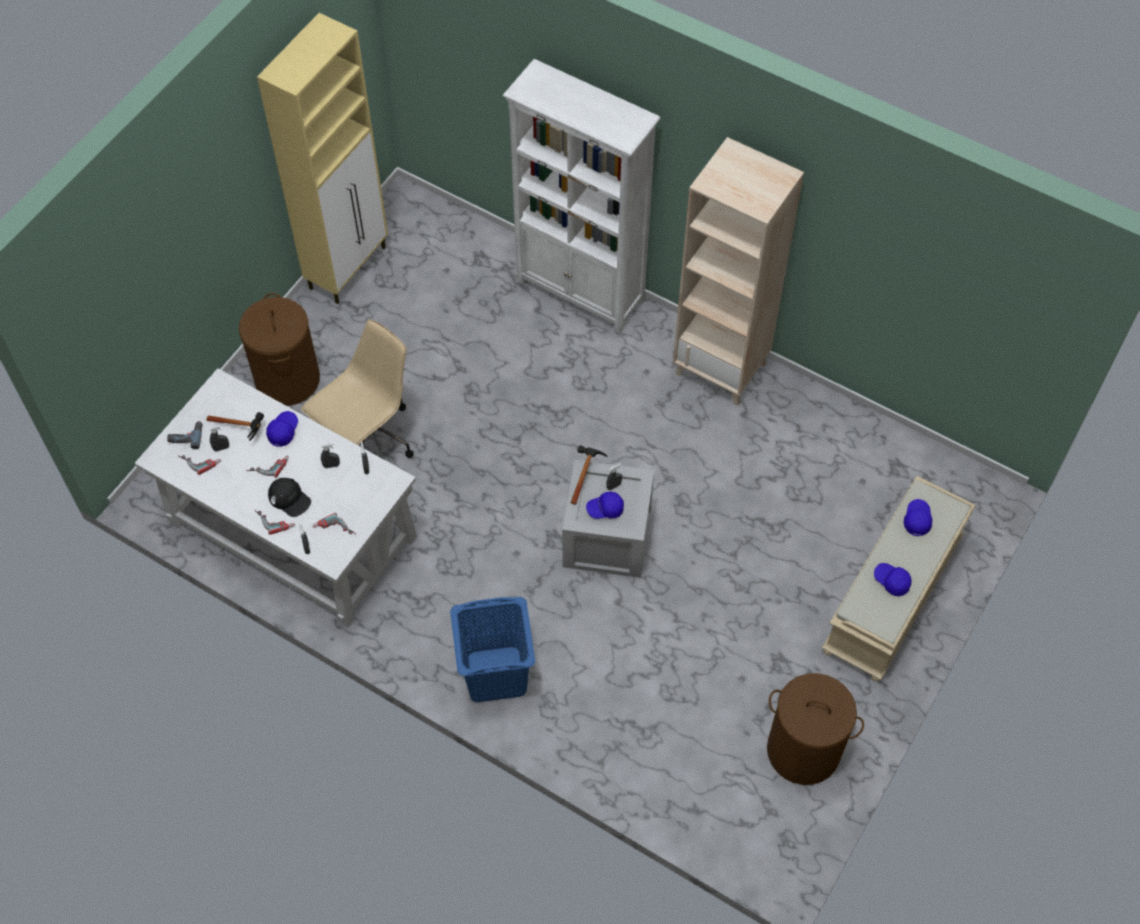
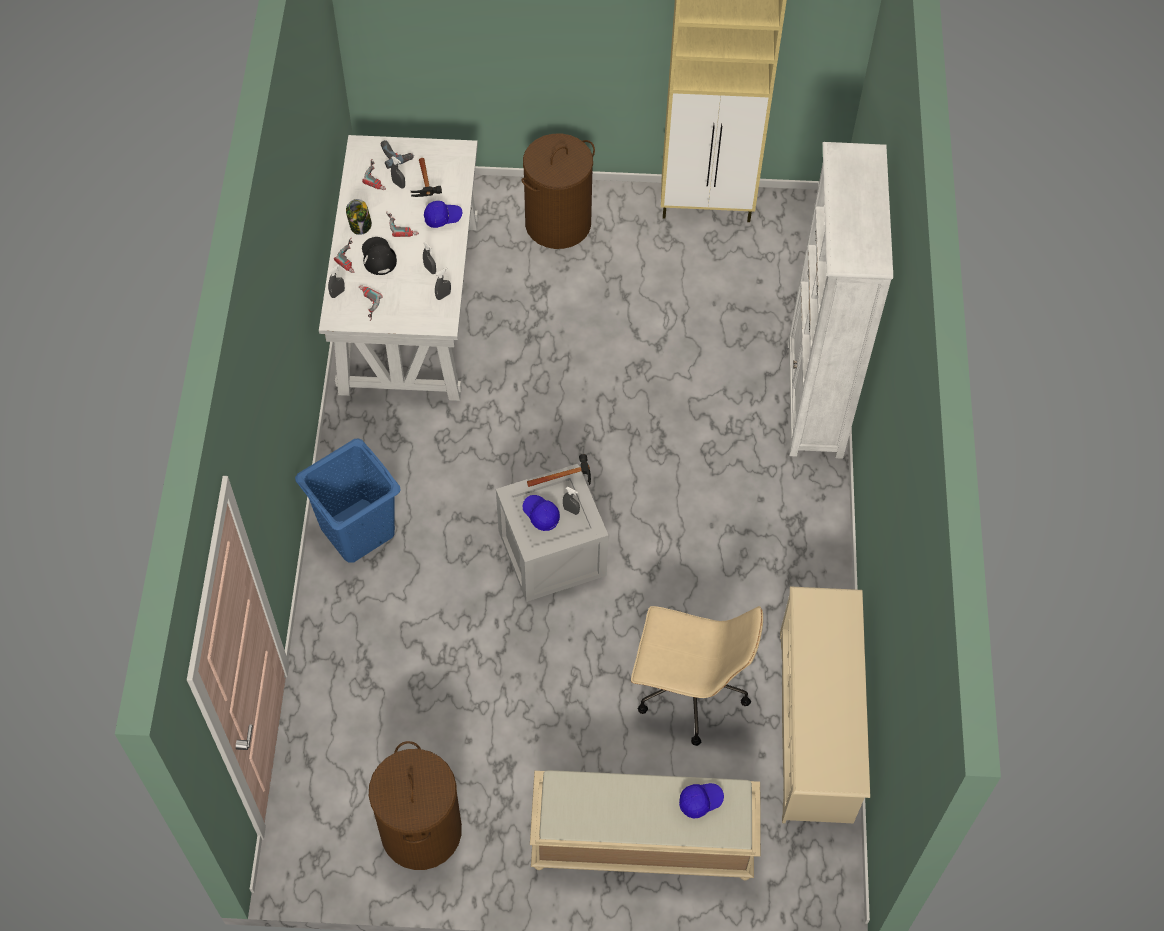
camera: 60 degrees right, 0 degrees up
black cap [268,478,311,517] -> black cap turned 150 degrees clockwise [362,237,397,275]
beige office chair [301,320,414,458] -> beige office chair moved to [631,606,763,746]
beige bookcase [673,137,804,406] -> none
blue cap [874,563,912,596] -> none
none -> jar [346,199,372,235]
none -> beige shoe rack [780,586,870,823]

